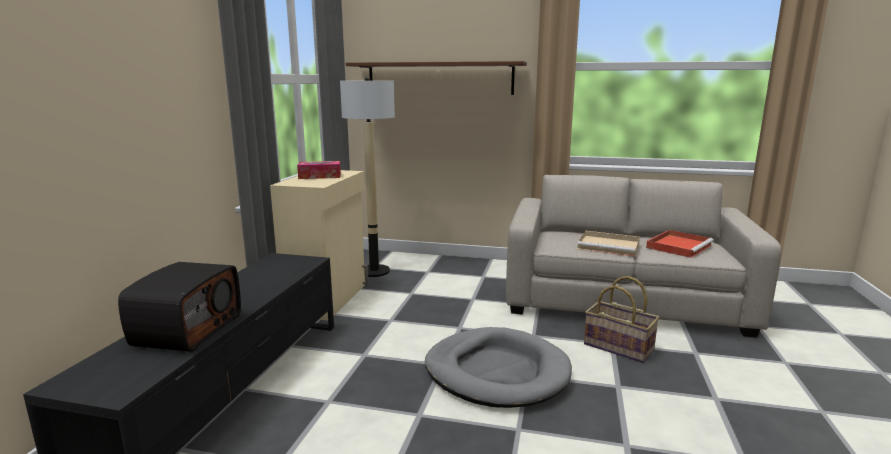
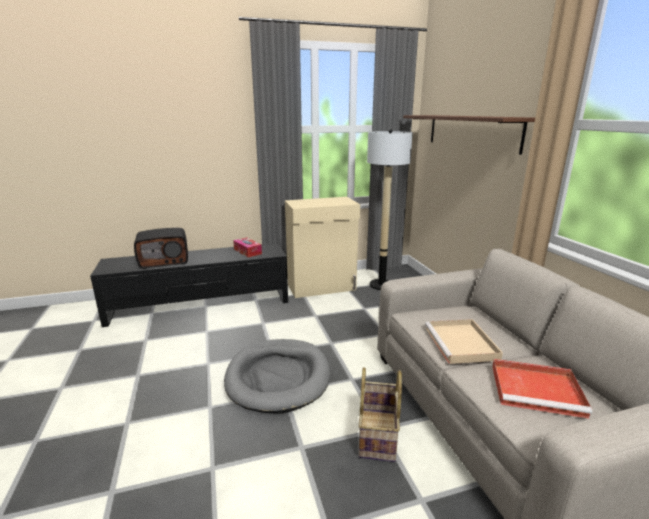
camera: 60 degrees right, 5 degrees up
tissue box [297,161,341,179] -> tissue box moved to [233,238,262,257]

